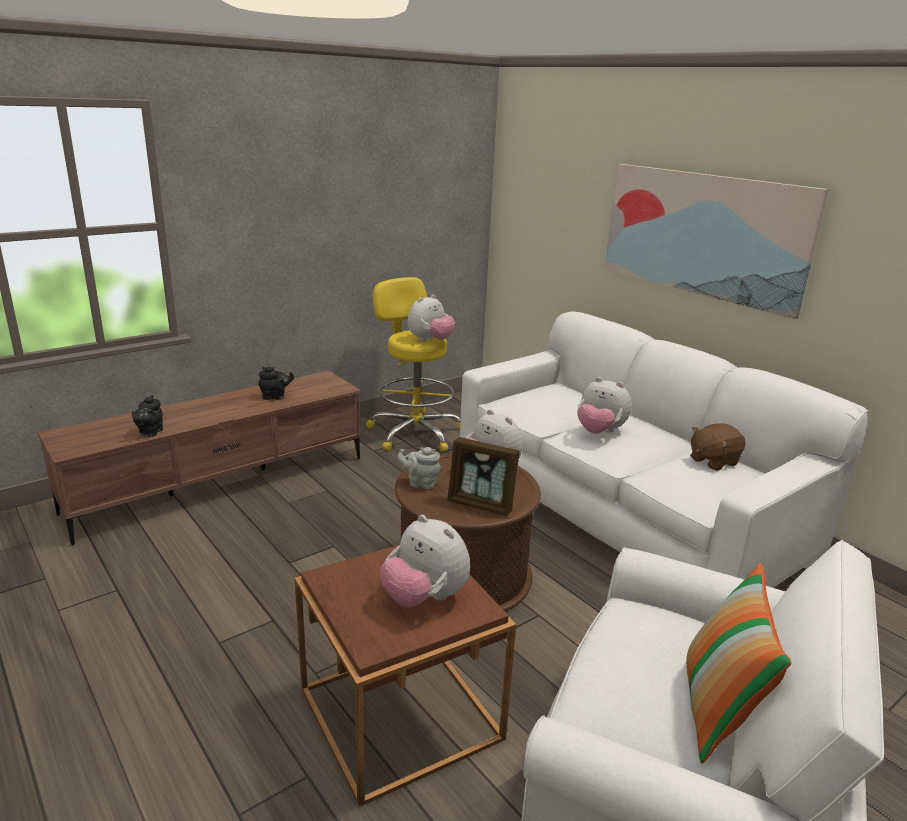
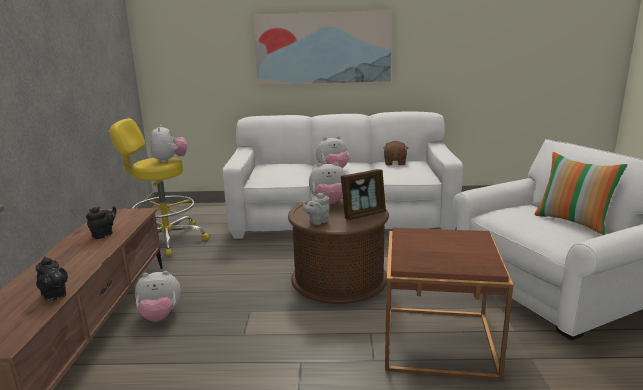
camera: 50 degrees left, 5 degrees down
plush toy [380,515,470,607] -> plush toy moved to [135,271,181,322]

